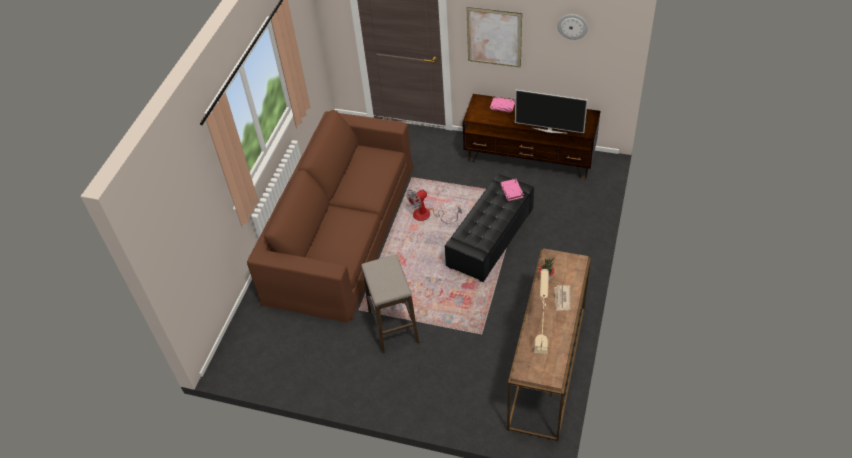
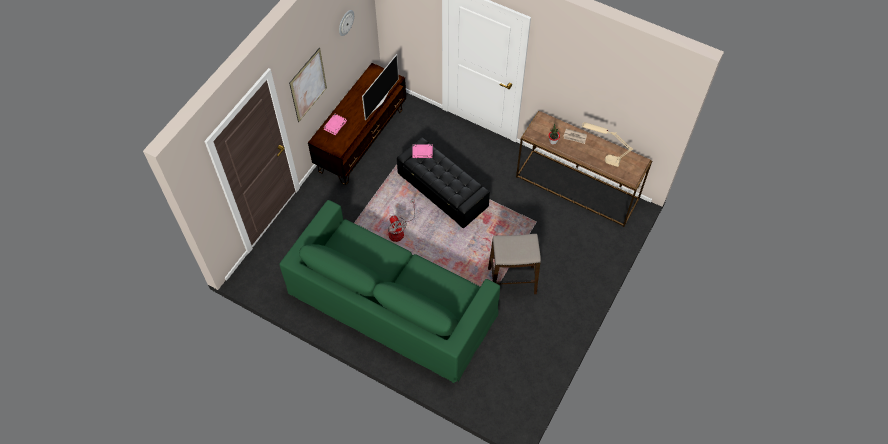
camera: 80 degrees left, 10 degrees up
brown sofa [247,110,413,323] -> green sofa [279,200,500,383]

